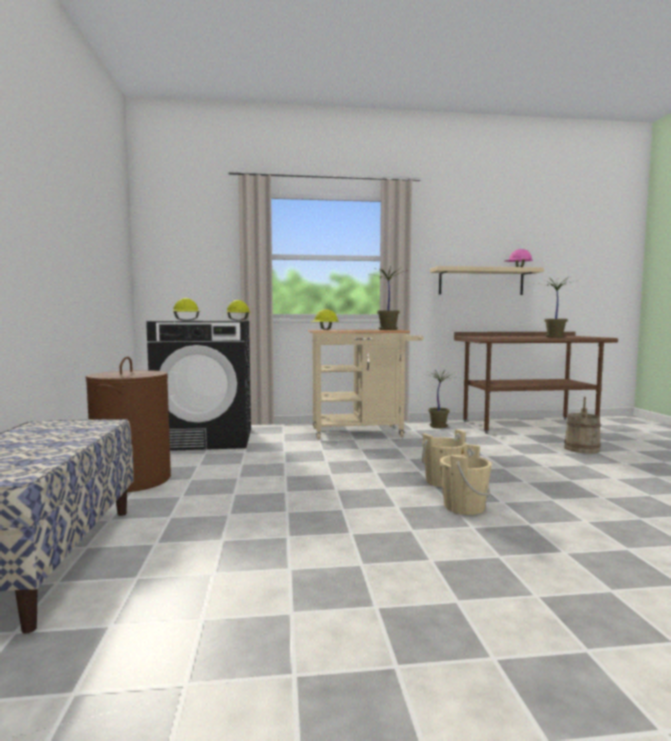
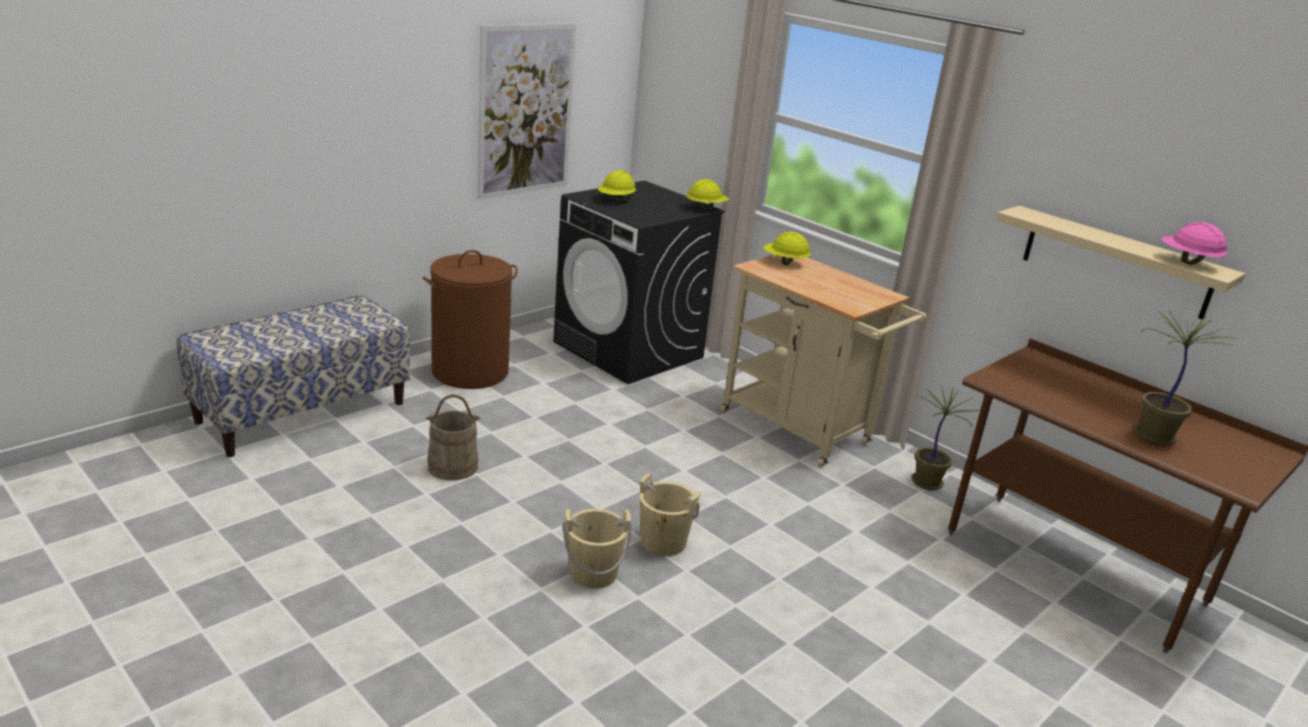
camera: 50 degrees right, 20 degrees up
potted plant [366,266,408,330] -> none
beige bucket [564,396,601,454] -> beige bucket moved to [426,394,481,480]
none -> picture [478,23,576,199]

